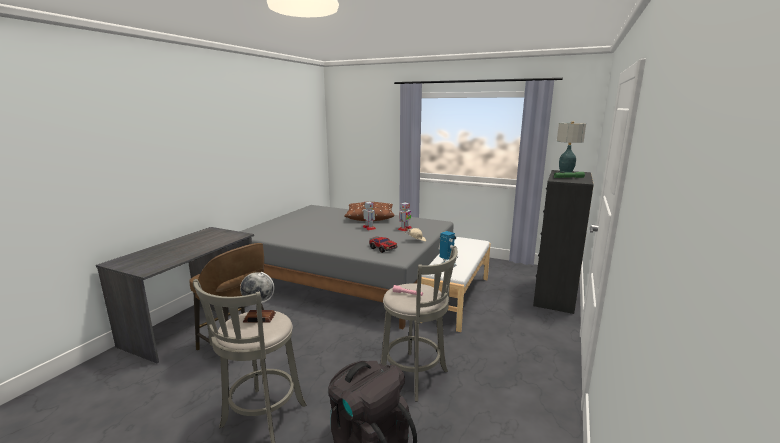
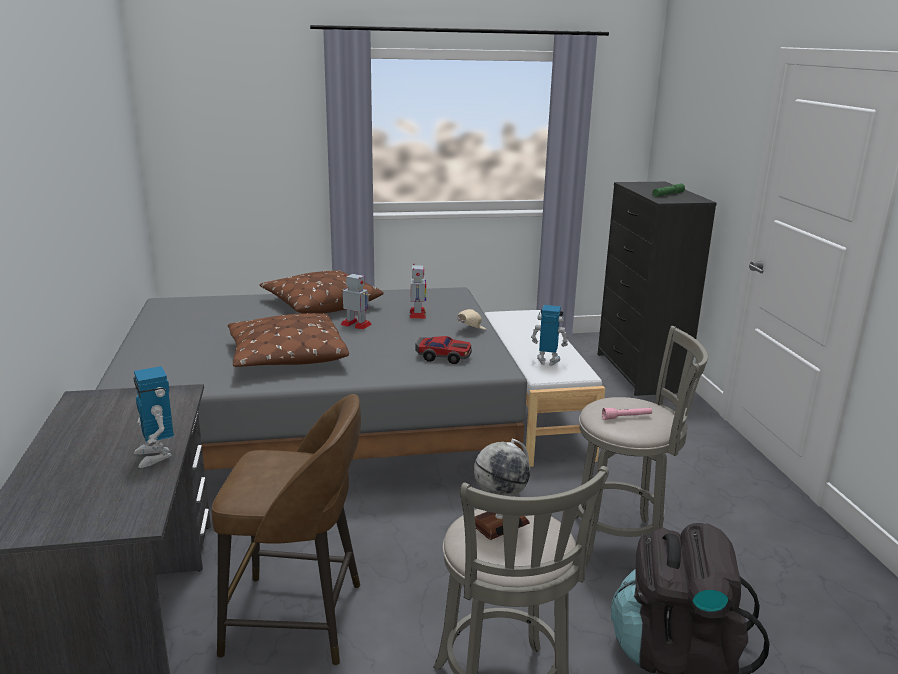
camera: 35 degrees left, 5 degrees up
table lamp [557,121,586,173] -> none
none -> toy robot [133,366,174,468]
none -> brown pillow [228,313,349,367]

